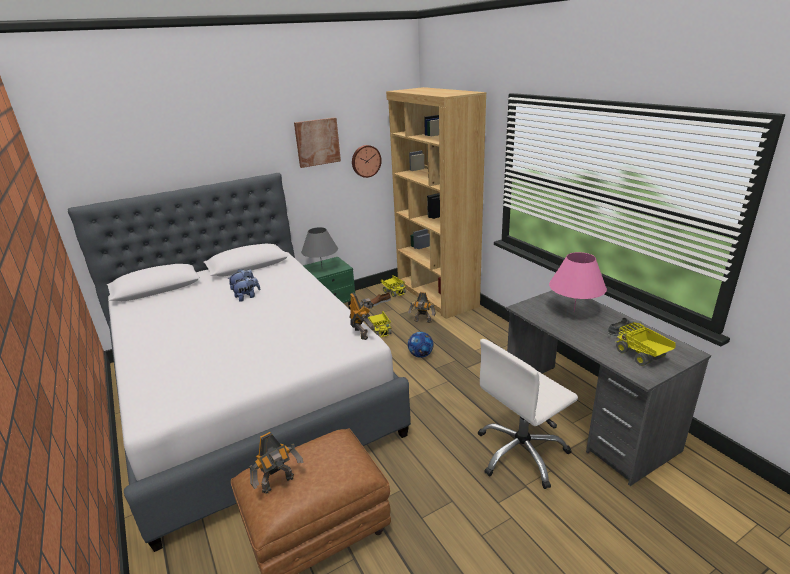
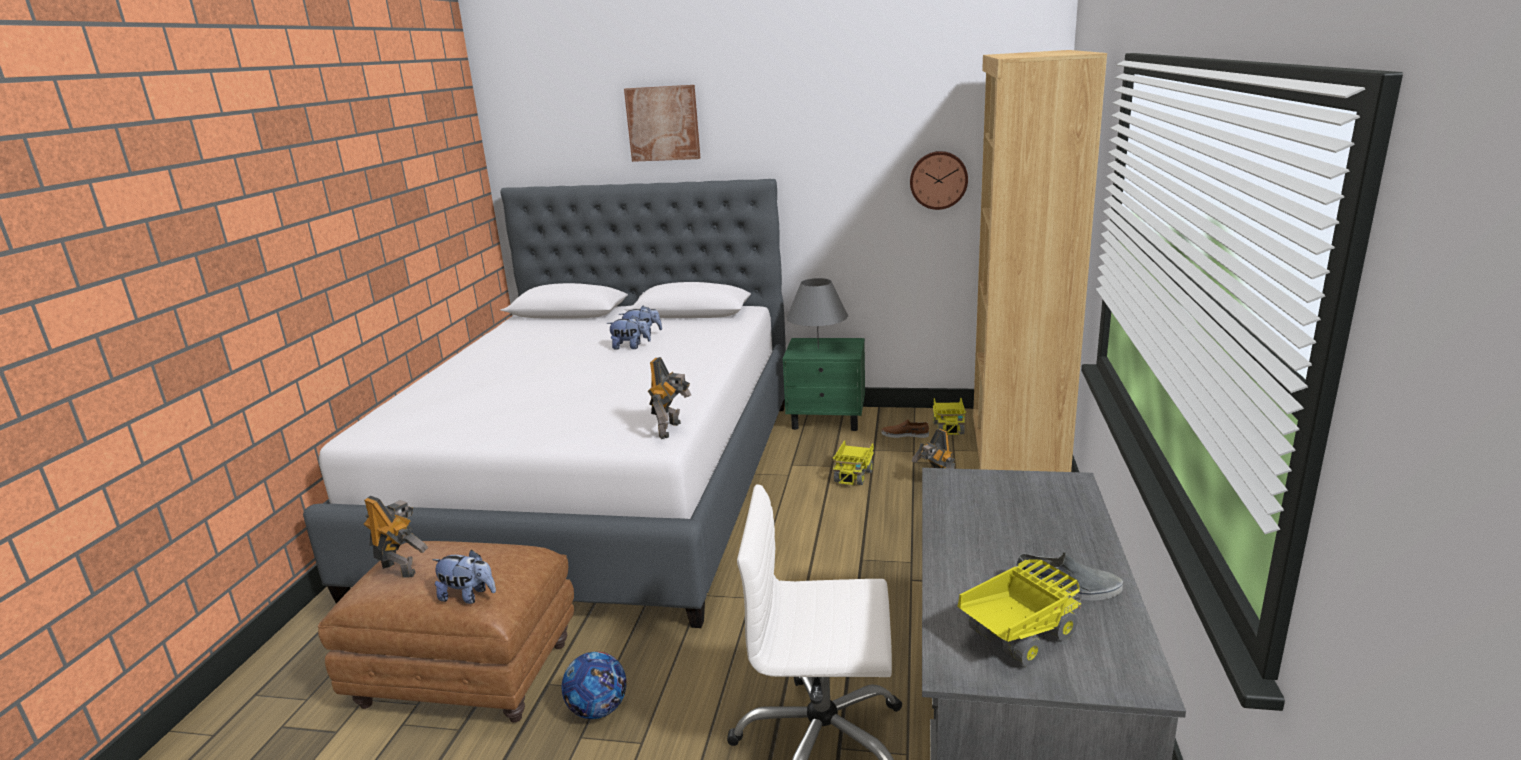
camera: 40 degrees right, 5 degrees down
toy robot [249,432,304,494] -> toy robot turned 150 degrees counterclockwise [364,496,428,578]
picture [294,117,341,168] -> picture moved to [624,85,700,162]
football [408,332,433,358] -> football moved to [562,651,626,719]
pink table lamp [549,252,607,312] -> none
toy truck [616,322,675,366] -> toy truck turned 45 degrees clockwise [957,559,1082,667]
none -> plush toy [432,550,496,604]

